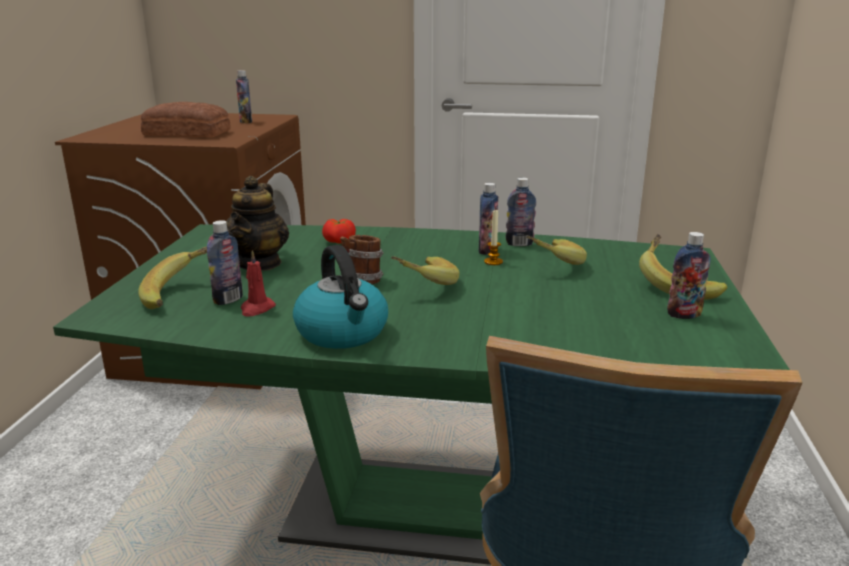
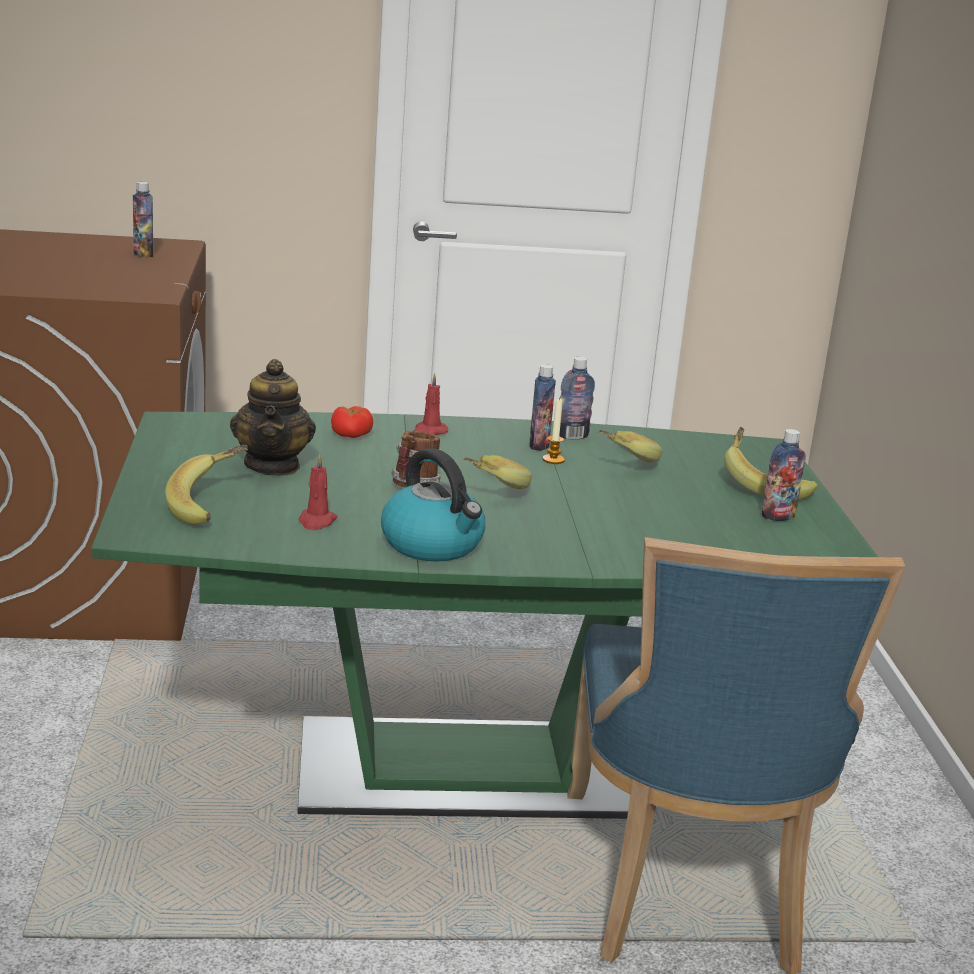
camera: 15 degrees left, 0 degrees up
bread [141,102,231,137] -> none
bottle [207,220,243,305] -> none
none -> red candle [413,373,448,435]

